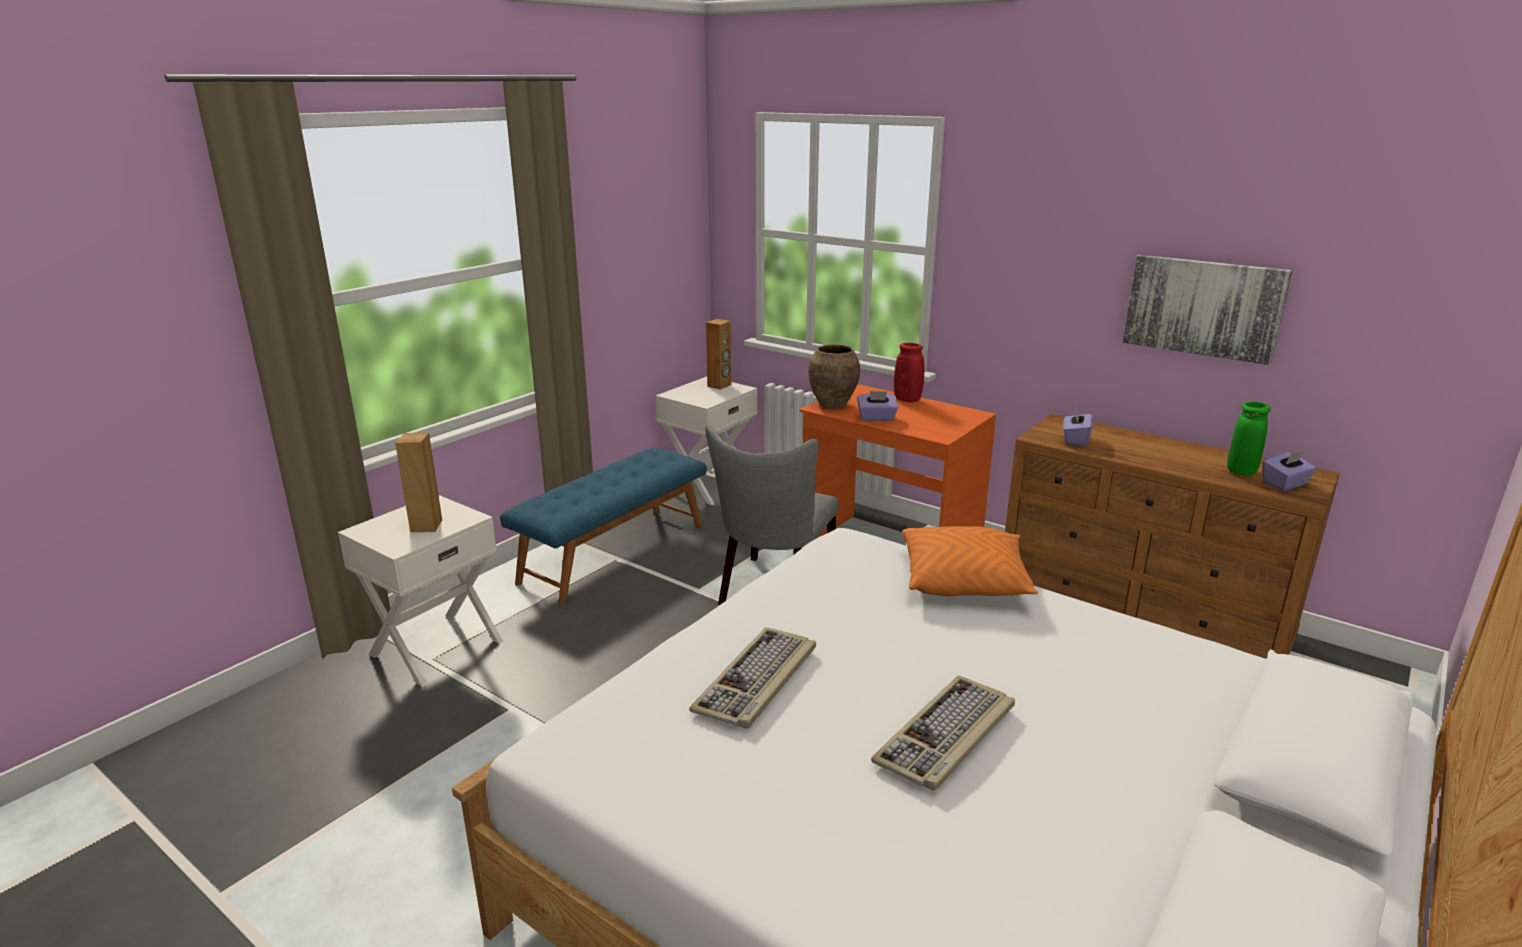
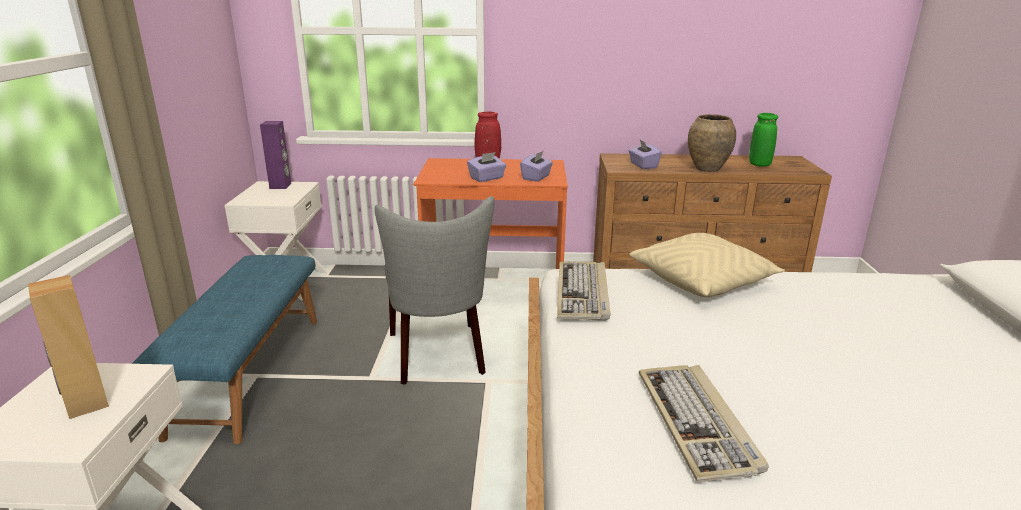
camera: 35 degrees left, 0 degrees up
brown speaker [706,319,732,390] -> purple speaker [260,121,291,189]
brown vase [808,344,860,409] -> brown vase moved to [688,114,736,172]
keyboard [871,675,1015,791] -> keyboard moved to [557,262,610,321]
orange pillow [902,526,1038,596] -> beige pillow [629,233,785,297]
picture [1123,255,1292,365] -> none
purple tissue box [1262,451,1317,491] -> purple tissue box moved to [520,151,553,182]

